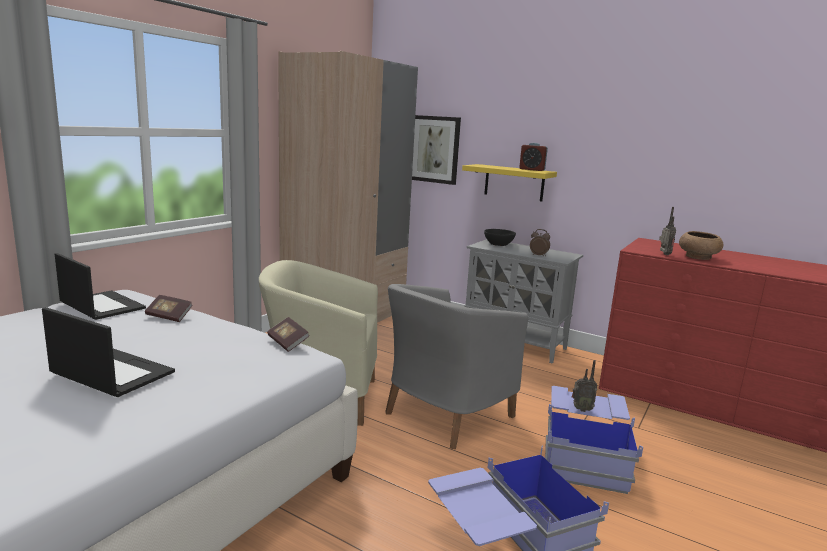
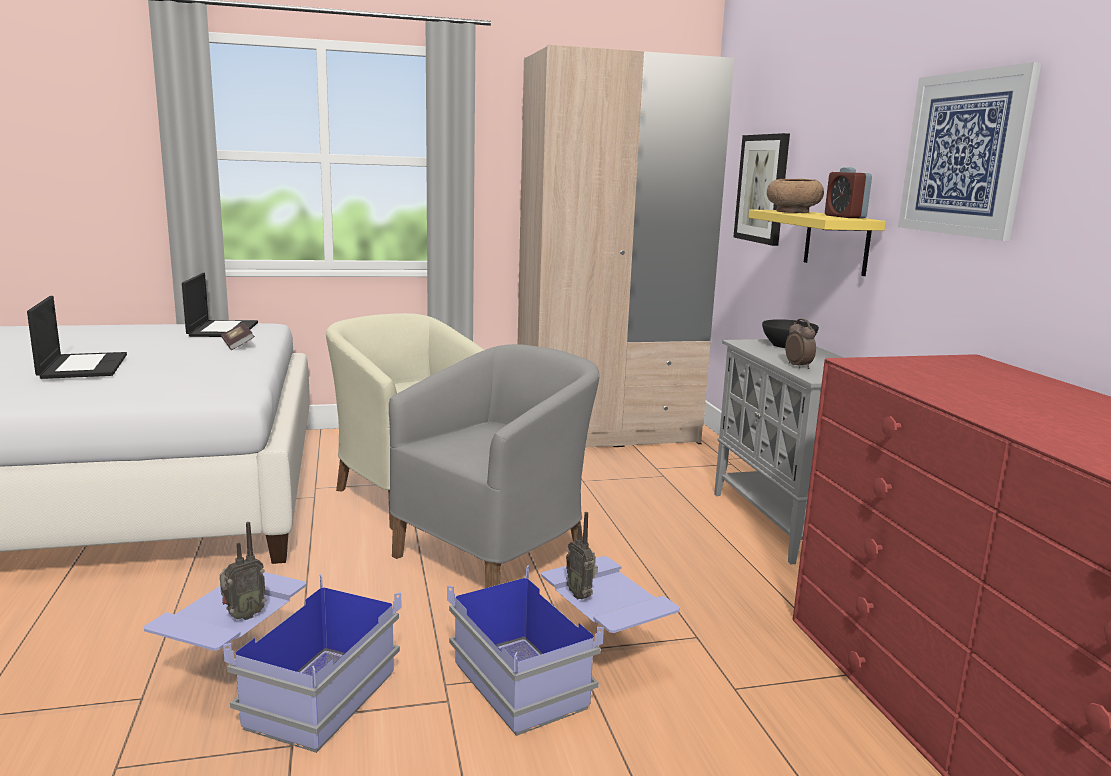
camera: 45 degrees right, 0 degrees up
book [267,317,310,352] -> none
grey armchair [385,284,528,449] -> grey armchair turned 135 degrees clockwise [389,344,600,588]
radio [659,207,676,255] -> radio moved to [220,522,266,620]
brown bowl [679,231,723,260] -> brown bowl moved to [767,179,824,213]
none -> picture [898,62,1041,241]

